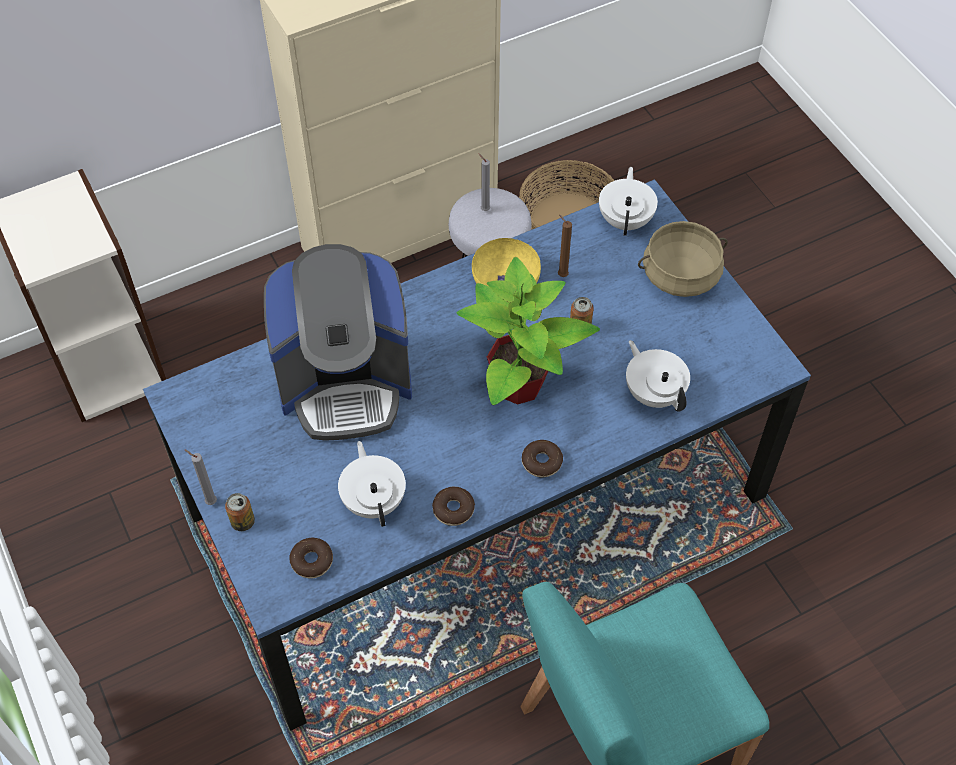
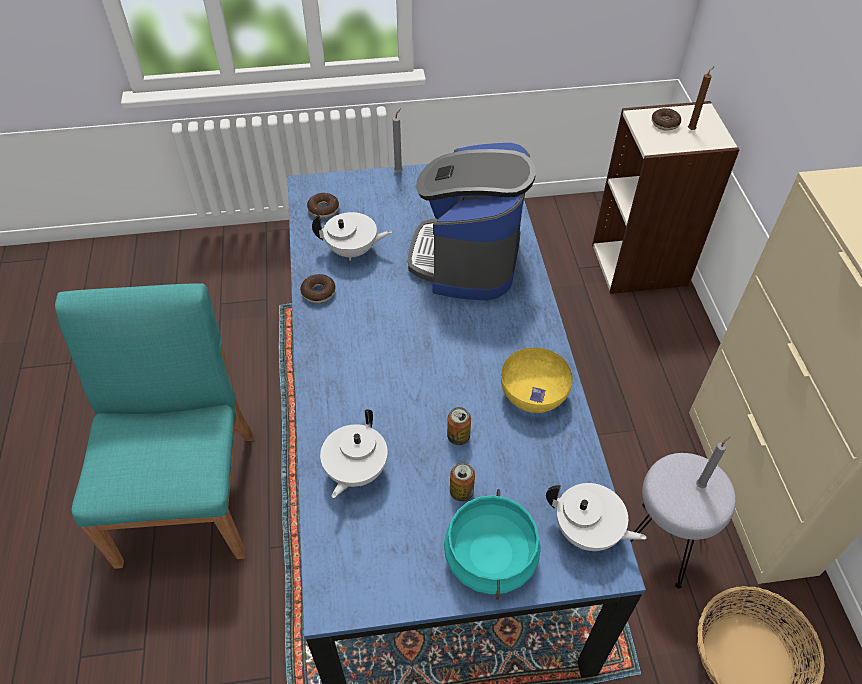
camera: 110 degrees right, 5 degrees down
can [225,493,255,531] -> can moved to [450,462,475,502]
potted plant [457,257,600,405] -> none
donut [522,440,563,477] -> donut moved to [652,108,681,131]
brown candle [558,215,572,277] -> brown candle moved to [688,67,714,130]
white teapot [626,340,690,412] -> white teapot turned 120 degrees clockwise [320,409,388,498]
beige cooking pot [638,221,728,297] -> turquoise cooking pot [444,489,541,600]

